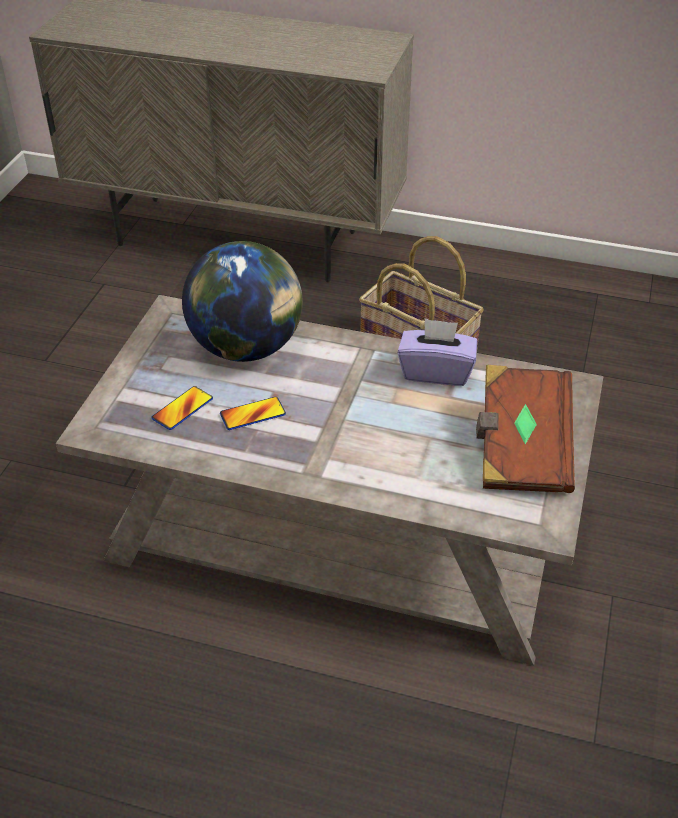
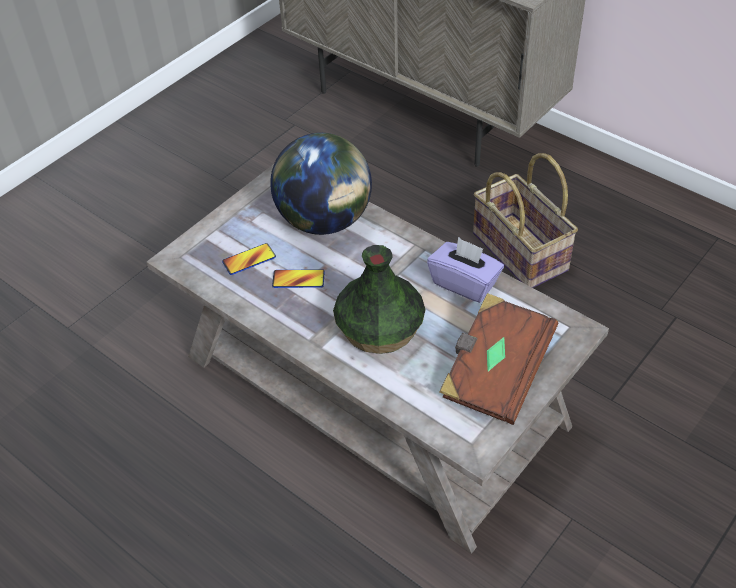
camera: 25 degrees right, 5 degrees up
none -> vase [333,245,426,354]

